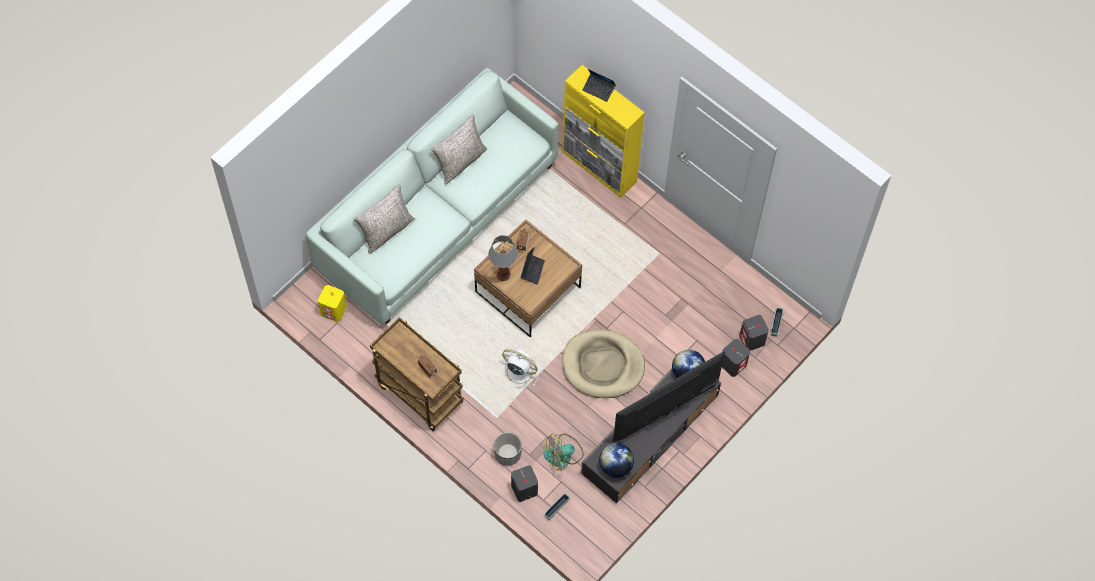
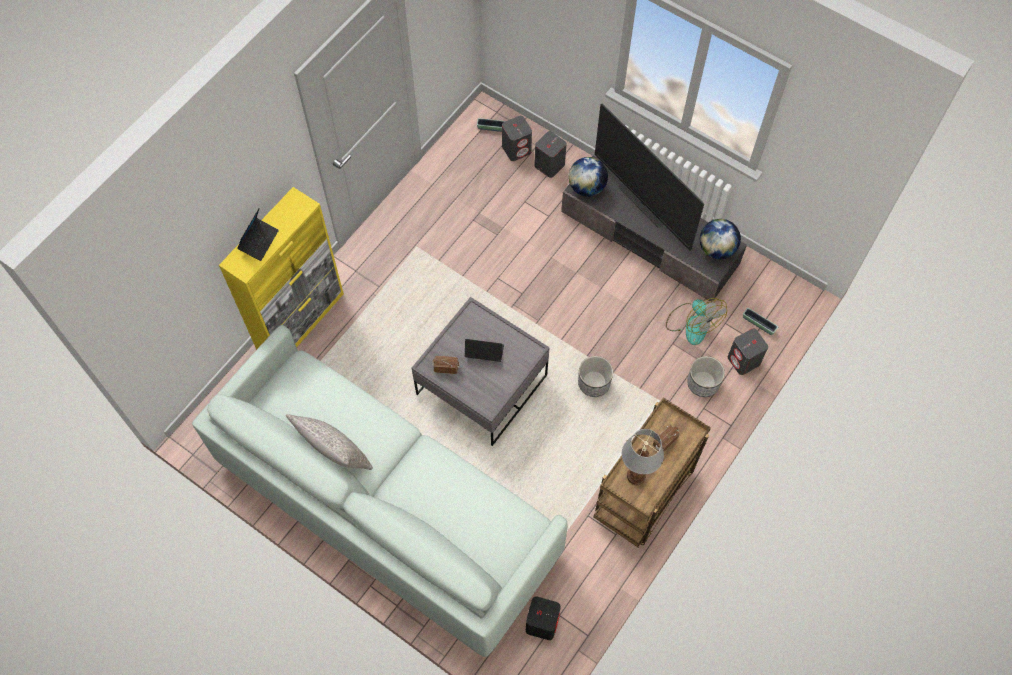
camera: 95 degrees left, 0 degrees up
yellow speaker [318,285,347,322] -> black speaker [526,596,561,640]
grey pillow [353,184,415,254] -> none
brown coffee table [474,219,582,338] -> grey coffee table [411,297,550,446]
table lamp [488,235,518,281] -> table lamp moved to [622,429,664,485]
white fan [499,349,539,388] -> planter [578,356,613,397]
beige dog bed [562,329,645,398] -> none

